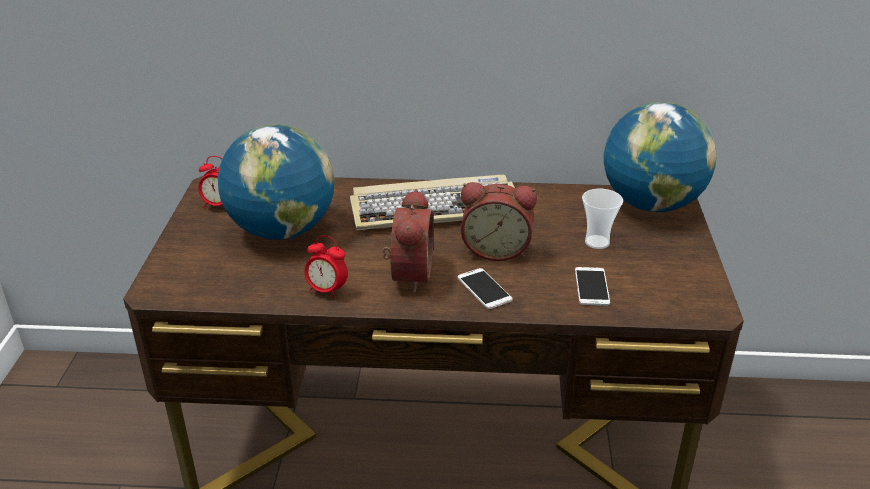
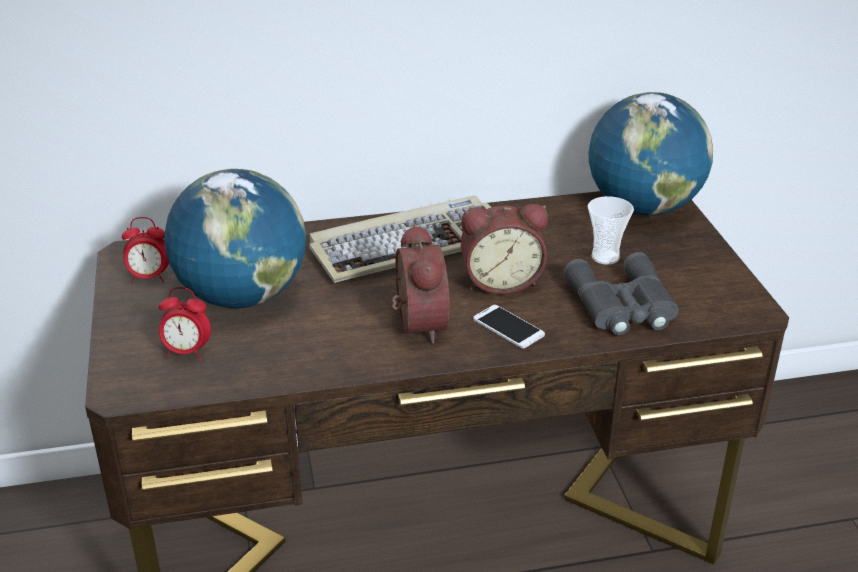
camera: 15 degrees left, 0 degrees up
alarm clock [304,235,348,299] -> alarm clock moved to [159,287,211,360]
phone [575,267,610,306] -> grey binoculars [563,252,679,335]

